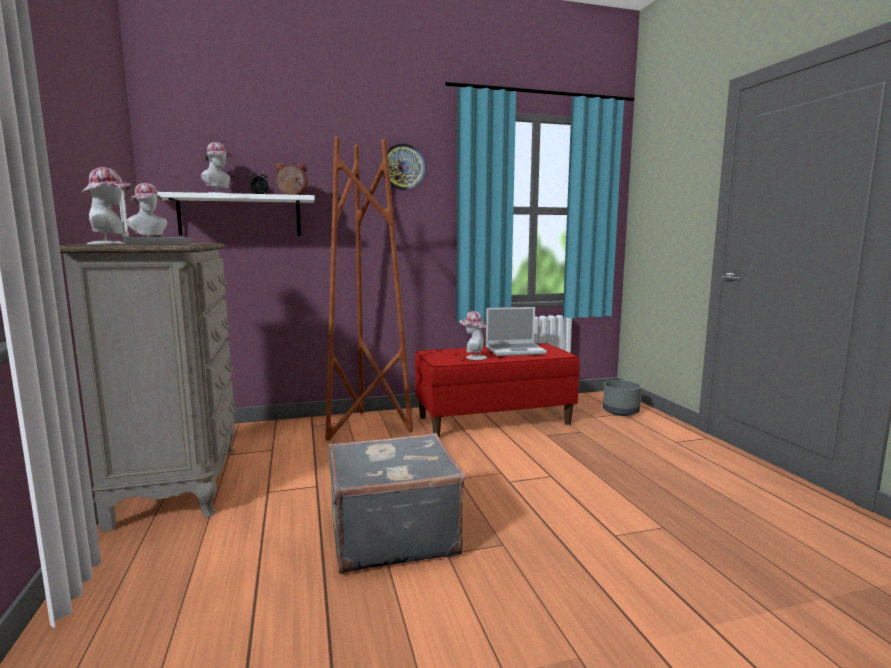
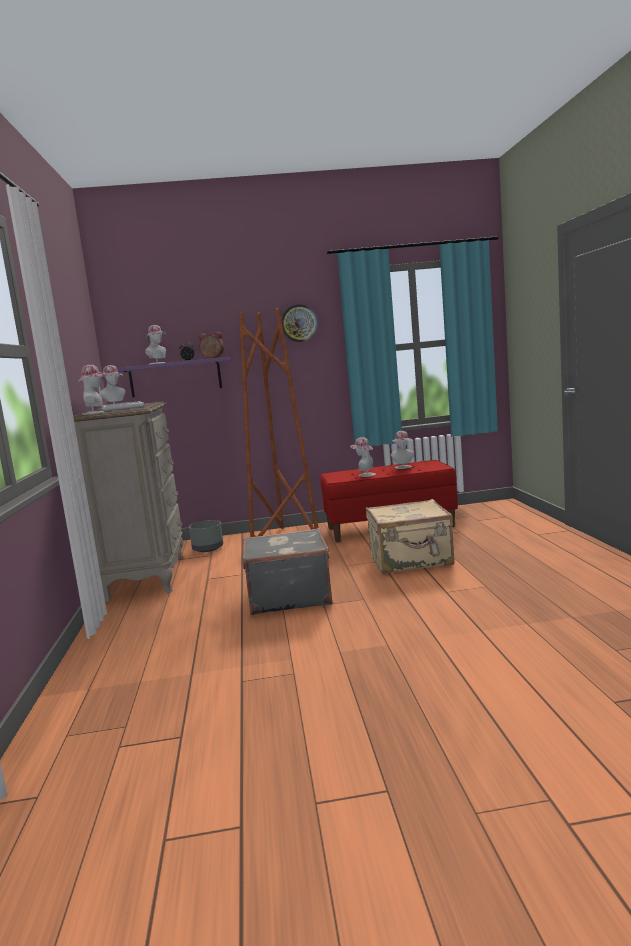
camera: 10 degrees right, 0 degrees up
white shelf [157,192,315,236] -> purple shelf [117,357,230,397]
laptop [486,307,547,356] -> hat [391,431,414,469]
grey planter [603,380,641,416] -> grey planter moved to [189,520,223,552]
none -> beige suitcase [365,499,454,574]

